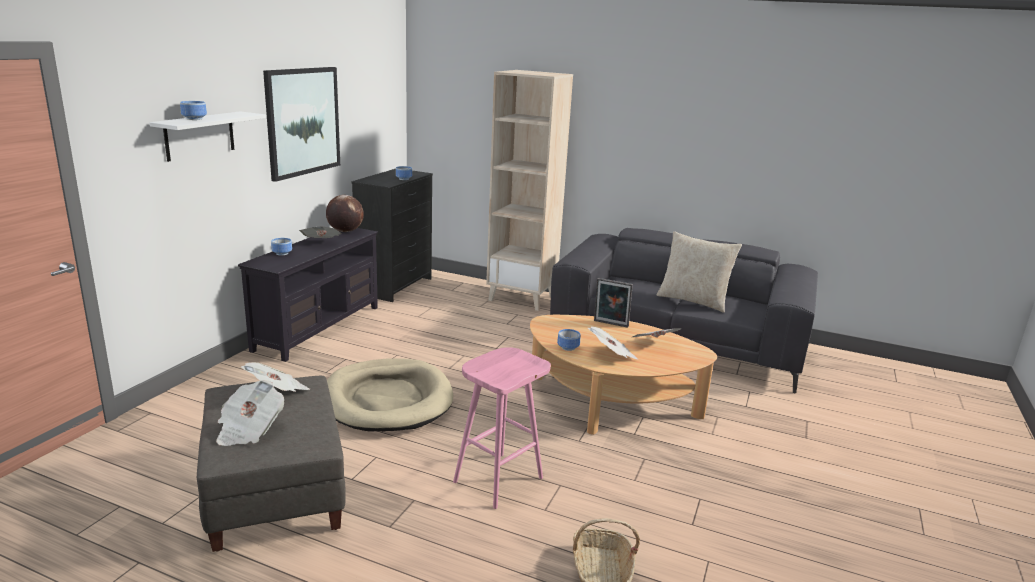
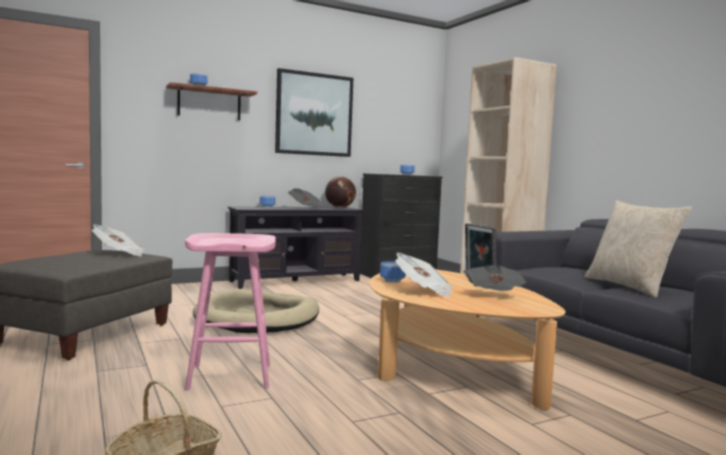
camera: 40 degrees right, 15 degrees down
white shelf [149,111,266,162] -> brown shelf [166,82,257,120]
newspaper [216,380,284,446] -> none

